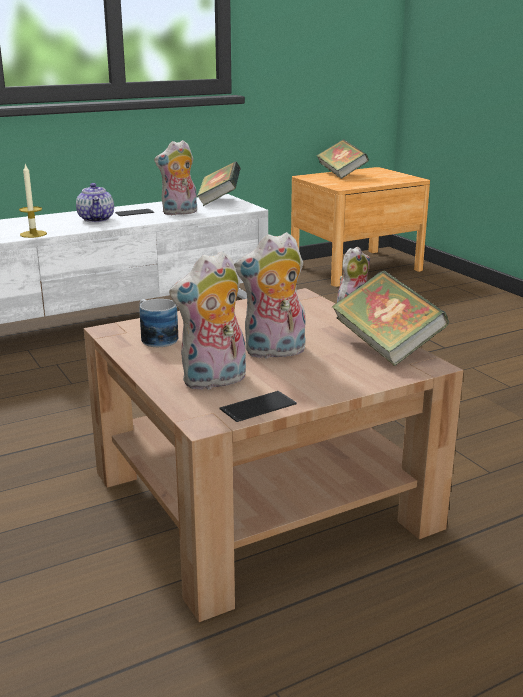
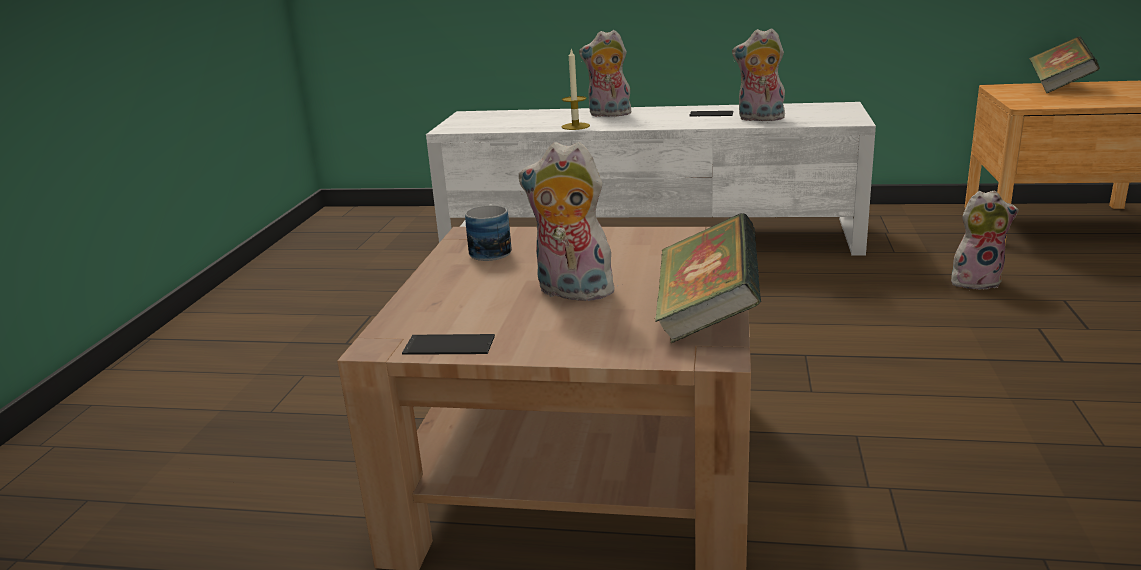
camera: 40 degrees right, 0 degrees up
teapot [76,183,114,222] -> none
plush toy [169,251,246,391] -> plush toy moved to [579,30,634,117]
book [197,161,241,206] -> none

